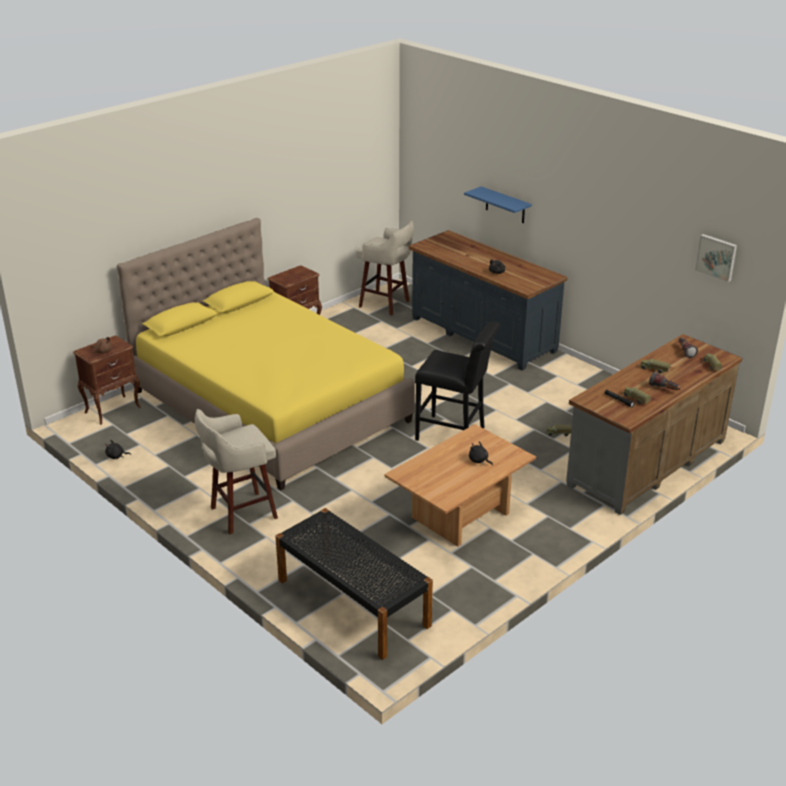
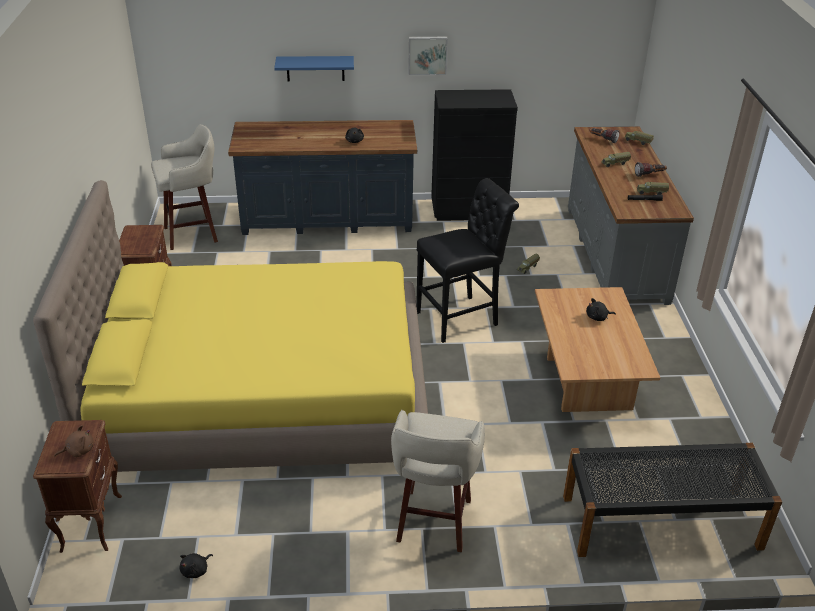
camera: 50 degrees left, 5 degrees up
picture [695,234,737,282] -> picture moved to [408,37,448,75]
none -> black dresser [431,89,518,221]

